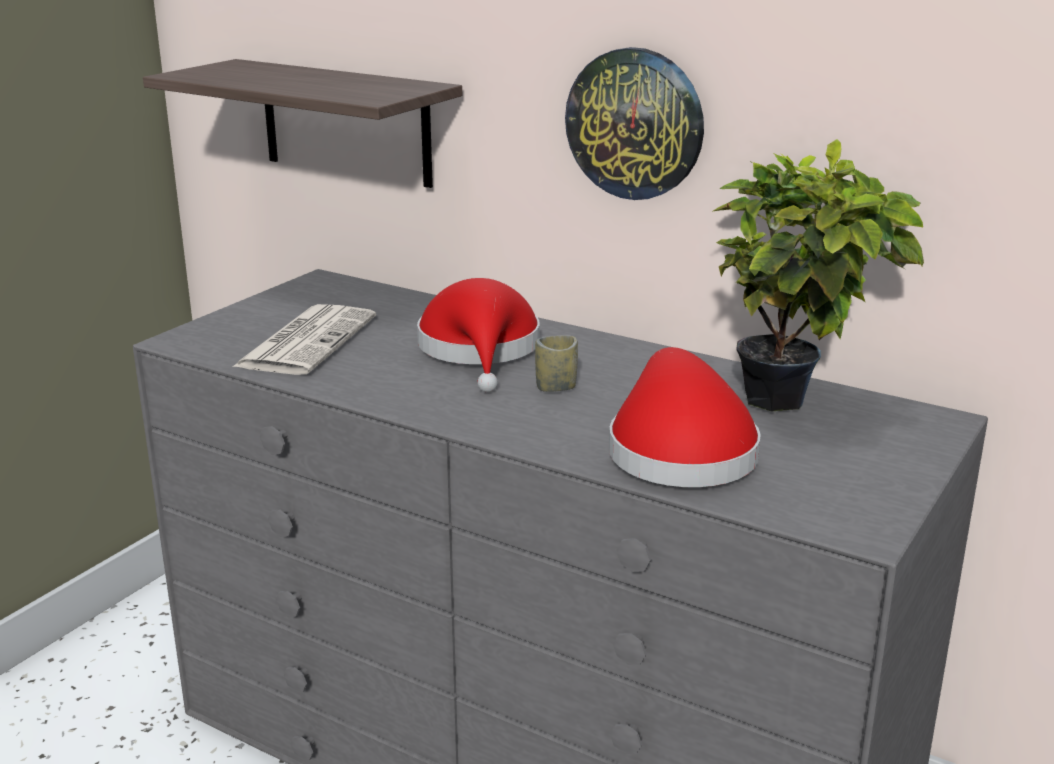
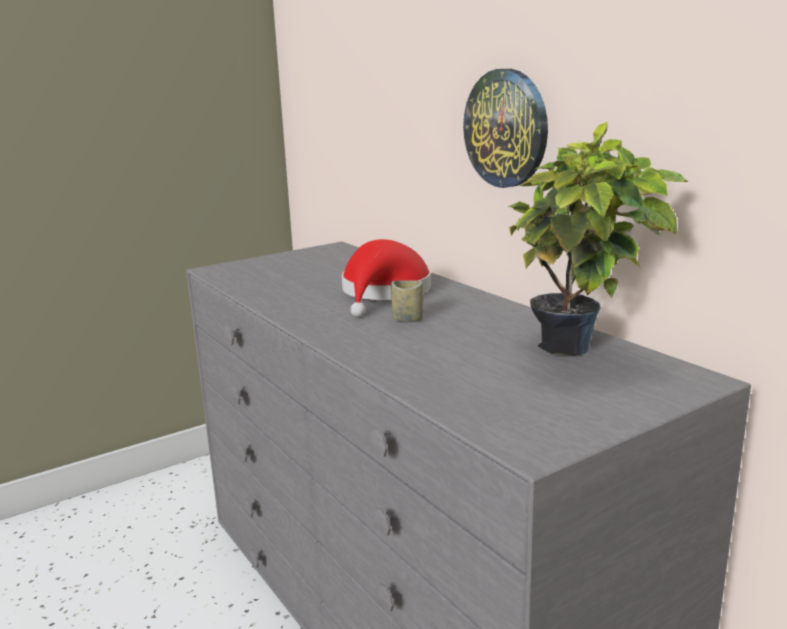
camera: 25 degrees right, 5 degrees down
shelf [143,59,462,188] -> none
newspaper [232,304,376,375] -> none
red hat [609,347,761,487] -> none

